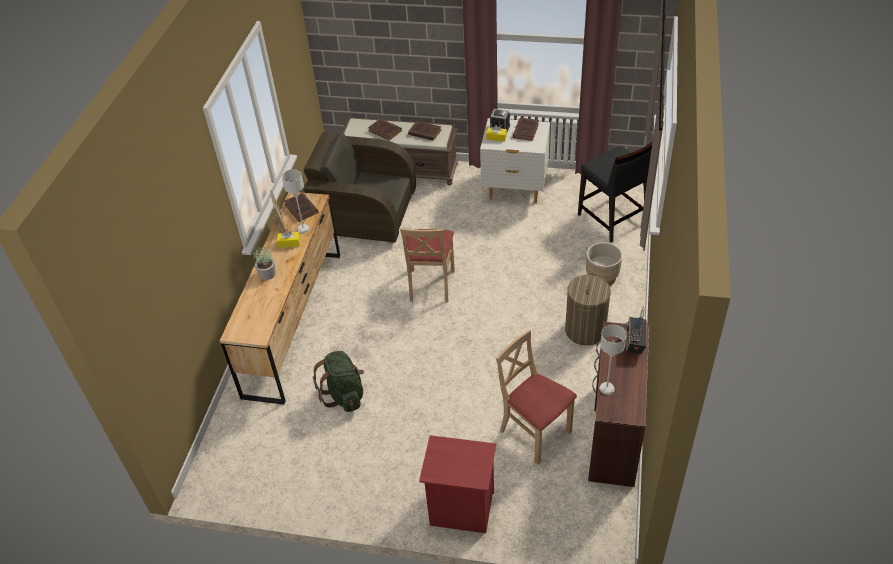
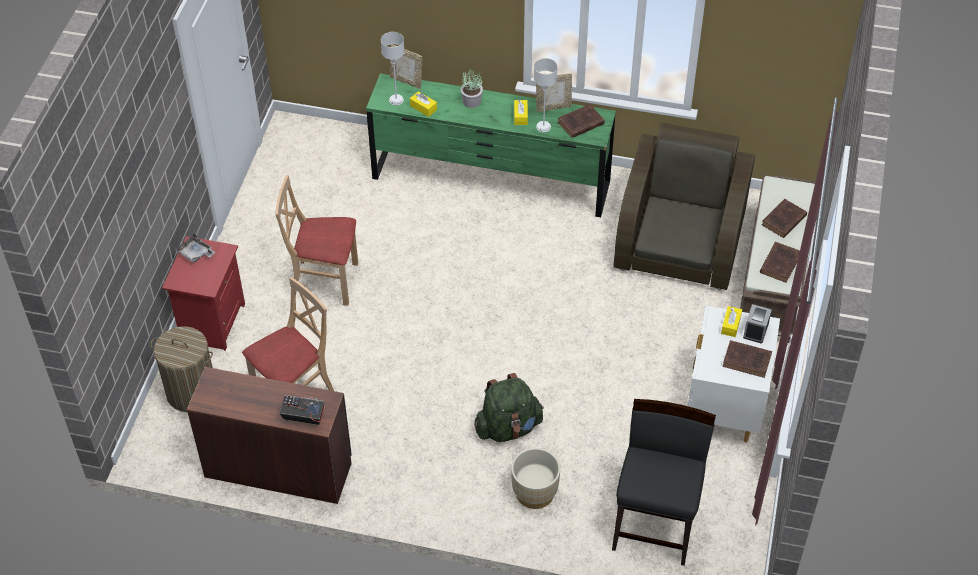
camera: 90 degrees right, 5 degrees up
brown dresser [220,192,340,405] -> green dresser [366,73,616,217]
green backpack [313,351,364,412] -> green backpack moved to [474,373,544,442]
beige chair [400,228,455,302] -> beige chair moved to [275,175,358,306]
laundry basket [565,273,611,346] -> laundry basket moved to [151,326,213,412]
black chair [578,141,653,243] -> black chair turned 135 degrees clockwise [612,399,716,566]
grey table lamp [599,325,627,395] -> grey table lamp moved to [381,32,405,105]
none -> grey tray [175,234,216,263]
none -> picture frame [390,44,422,89]
none -> yellow tissue box [410,91,437,117]

